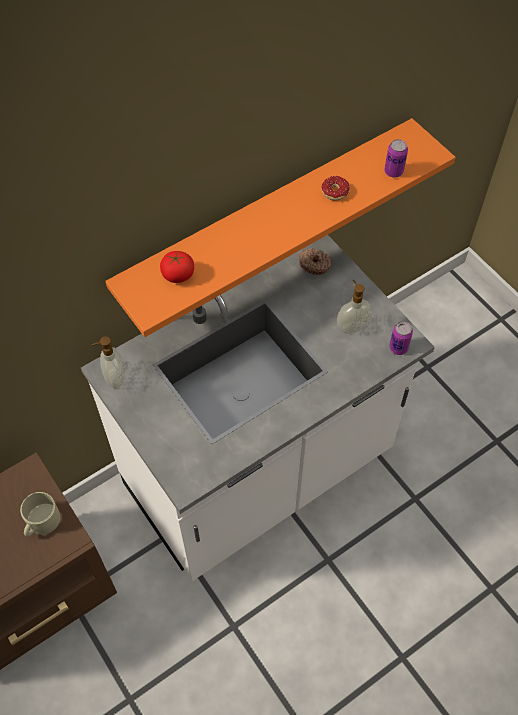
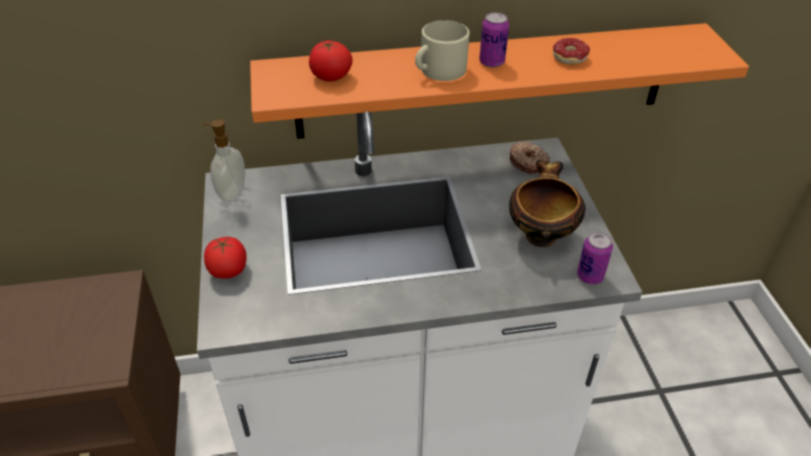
camera: 25 degrees right, 15 degrees down
beige mug [20,492,60,537] -> beige mug moved to [415,20,469,81]
soap dispenser [337,280,372,334] -> bowl [509,160,586,247]
can [384,139,408,178] -> can moved to [479,12,509,68]
none -> tomato [204,236,246,279]

